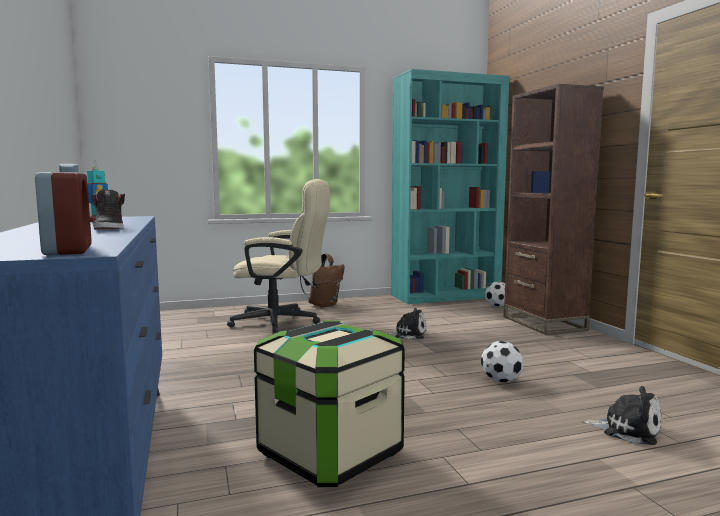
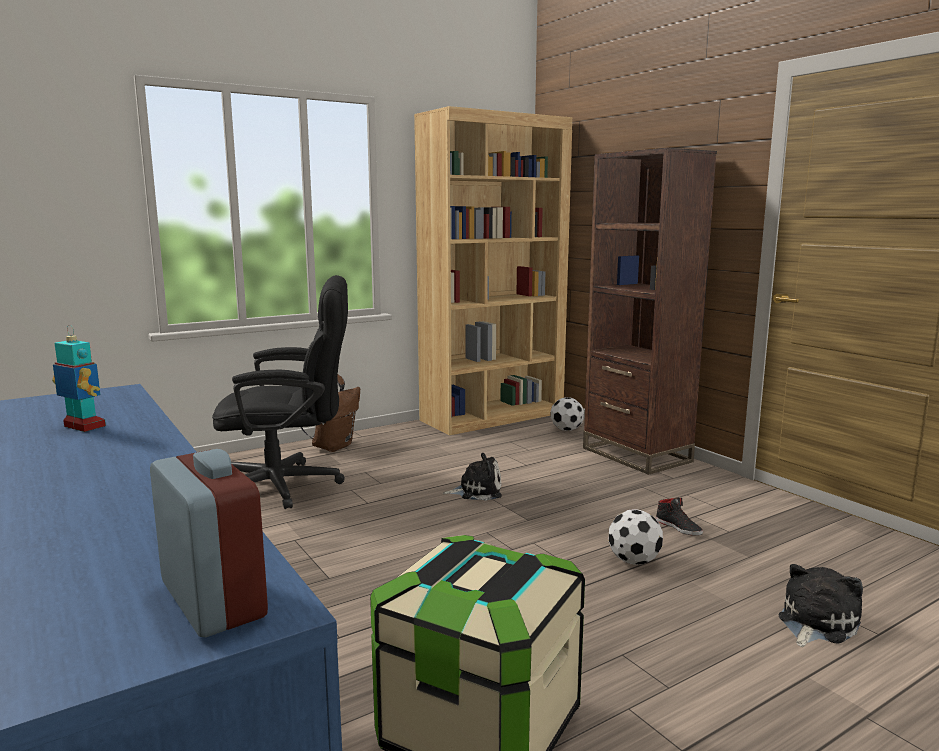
camera: 15 degrees left, 5 degrees up
black shoe [91,190,125,230] -> black shoe moved to [656,497,703,536]
beige office chair [227,179,330,334] -> black office chair [212,275,348,509]
turquoise bookcase [391,69,509,304] -> brown bookcase [414,106,572,435]
plush toy [582,386,662,445] -> plush toy turned 60 degrees counterclockwise [779,564,863,647]

